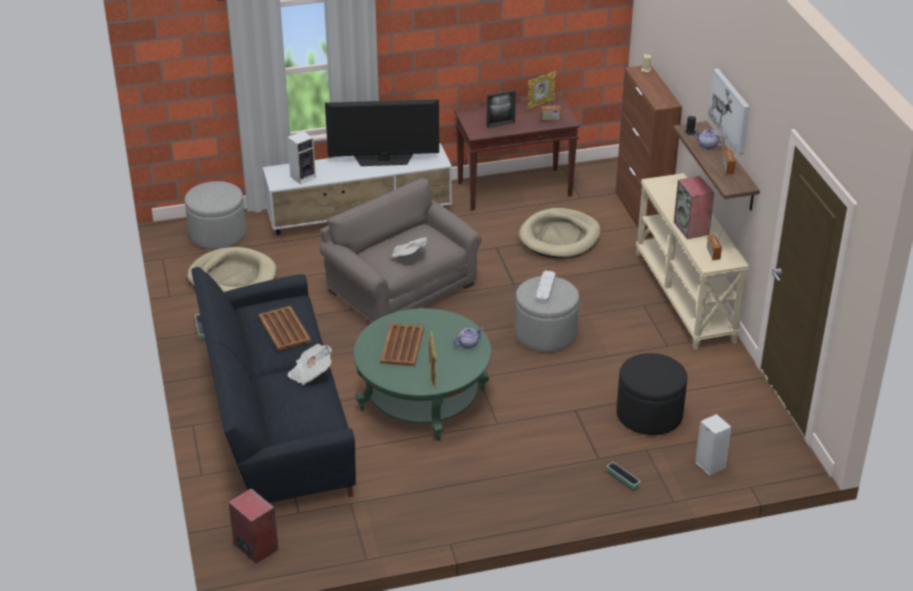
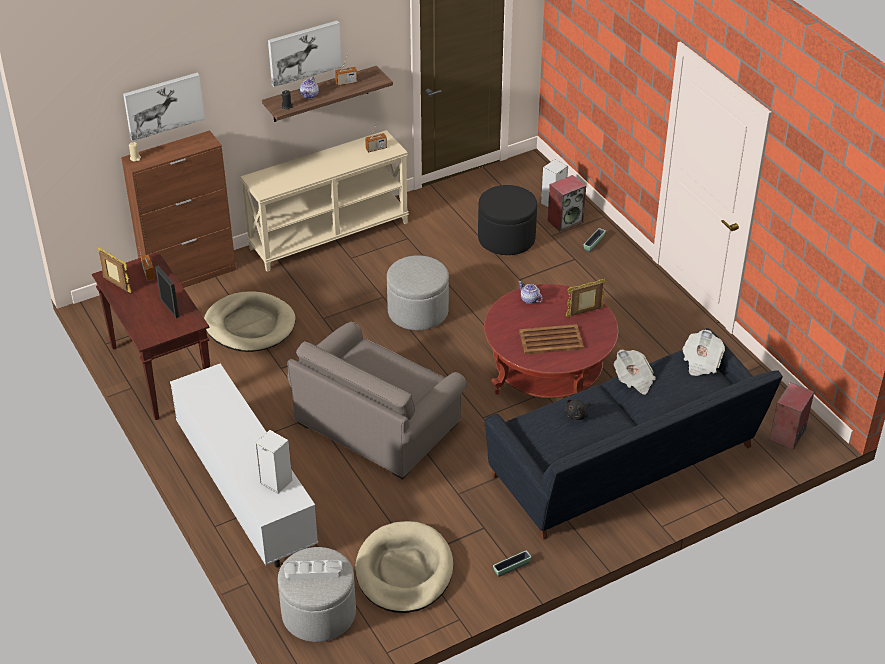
camera: 105 degrees left, 5 degrees up
brown tray [258,306,311,351] -> black plush toy [565,399,591,420]
television [325,99,439,166] -> none
green coffee table [353,308,491,441] -> red coffee table [484,284,618,398]
newspaper [390,237,428,258] -> newspaper moved to [682,330,725,376]
grey tray [535,271,556,304] -> grey tray moved to [285,560,342,579]
speaker [674,176,714,239] -> speaker moved to [548,175,586,232]
none -> picture [123,73,205,141]

